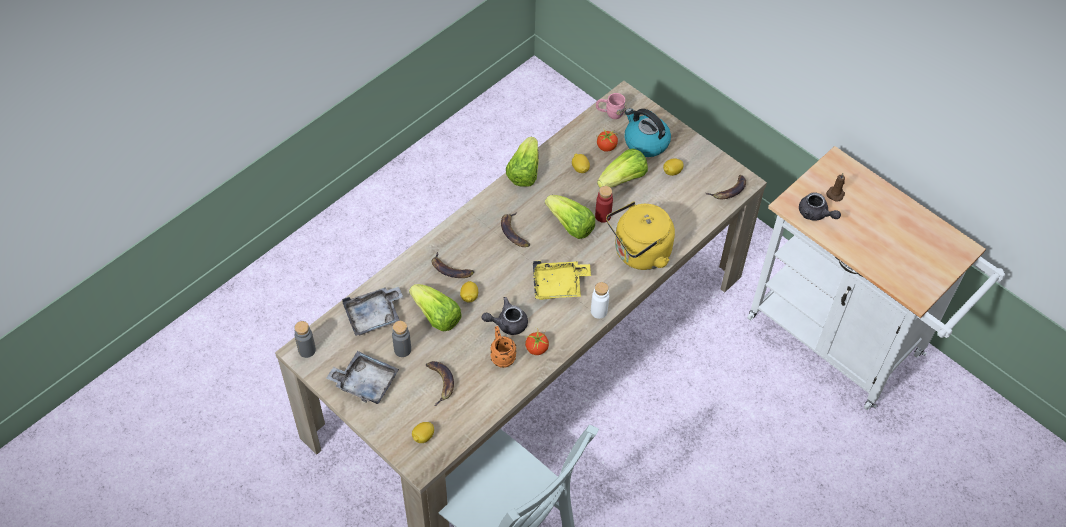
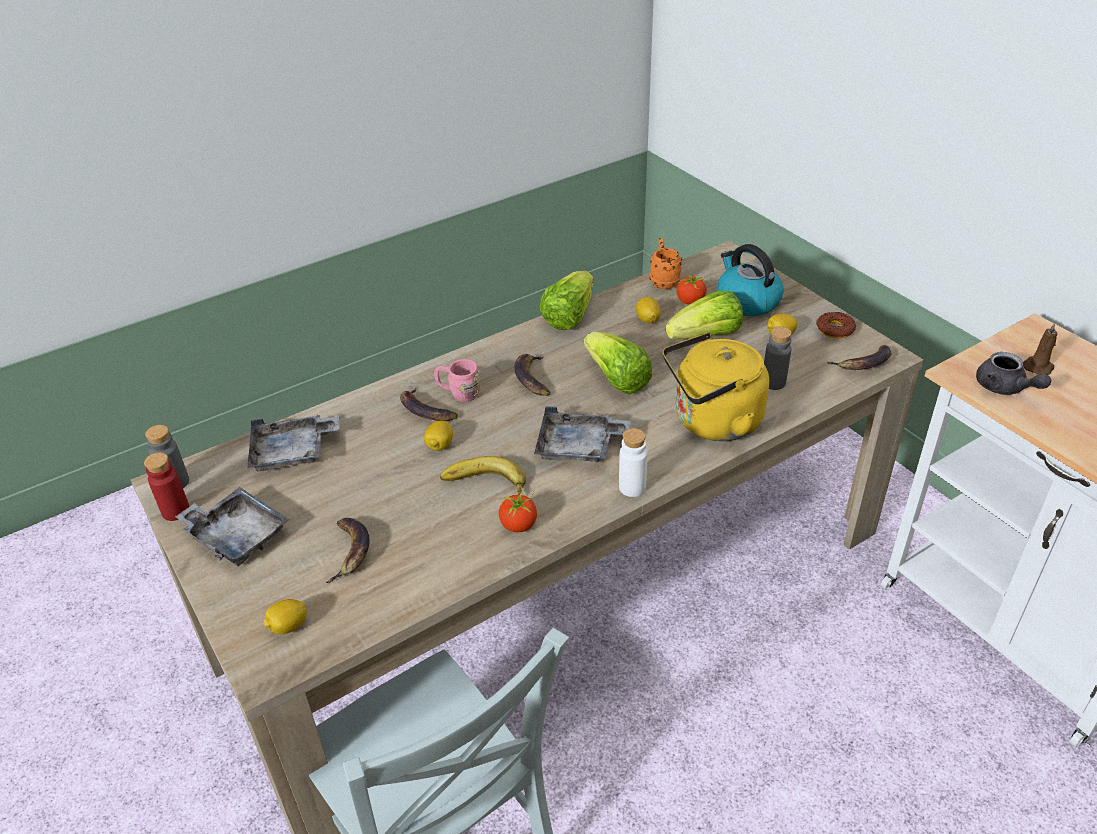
camera: 15 degrees right, 15 degrees down
grey bottle [392,321,411,357] -> grey bottle moved to [764,326,792,390]
lettuce [409,284,462,331] -> none
grey teapot [482,297,528,335] -> banana [440,456,526,495]
orange mug [490,326,516,368] -> orange mug moved to [650,238,682,289]
yellow tray [533,261,591,300] -> grey tray [534,406,631,462]
red bottle [595,186,613,223] -> red bottle moved to [144,452,190,521]
pink mug [596,93,627,119] -> pink mug moved to [434,359,480,402]
none -> donut [816,312,856,338]

